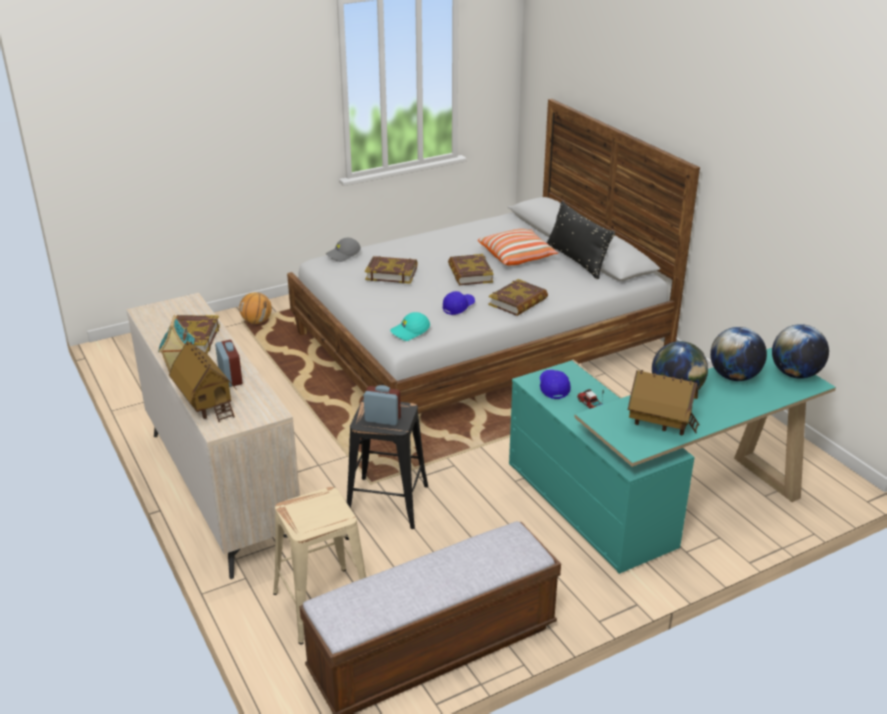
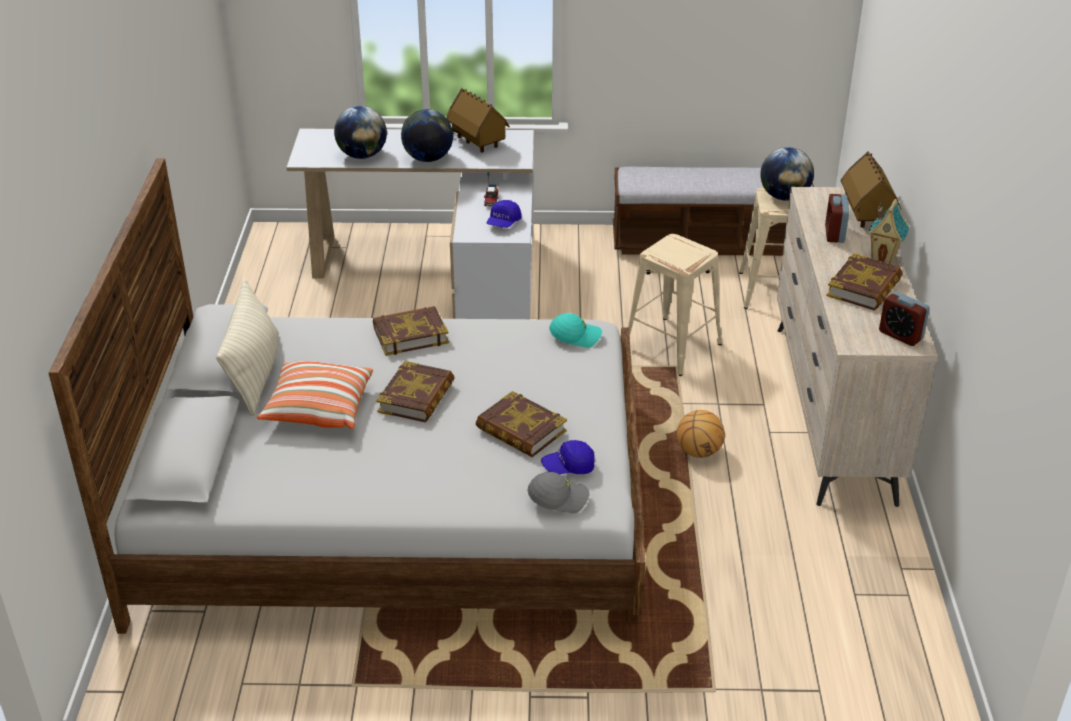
camera: 150 degrees left, 5 degrees up
basketball [239,292,272,324] -> basketball moved to [677,410,725,458]
black stool [347,400,428,529] -> beige stool [628,234,722,376]
alarm clock [364,385,401,425] -> alarm clock moved to [879,292,930,346]
blue cap [443,291,475,315] -> blue cap moved to [541,440,595,474]
turquoise desk [509,348,836,574] -> white desk [286,129,534,319]
black pillow [547,201,615,279] -> beige pillow [216,279,279,416]
globe [772,324,829,379] -> globe moved to [760,147,814,201]

